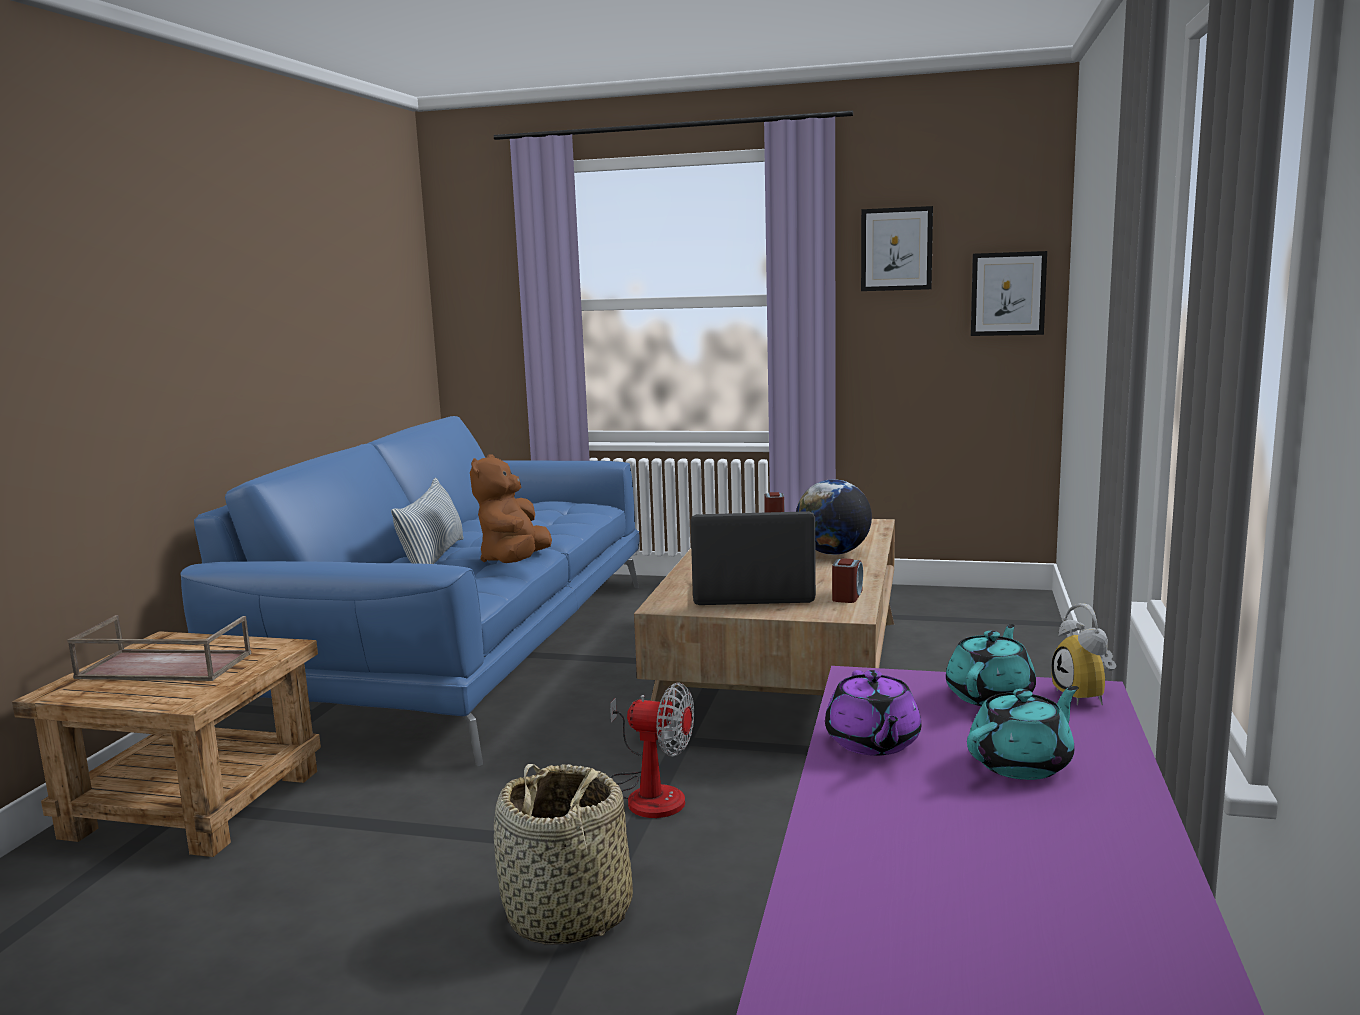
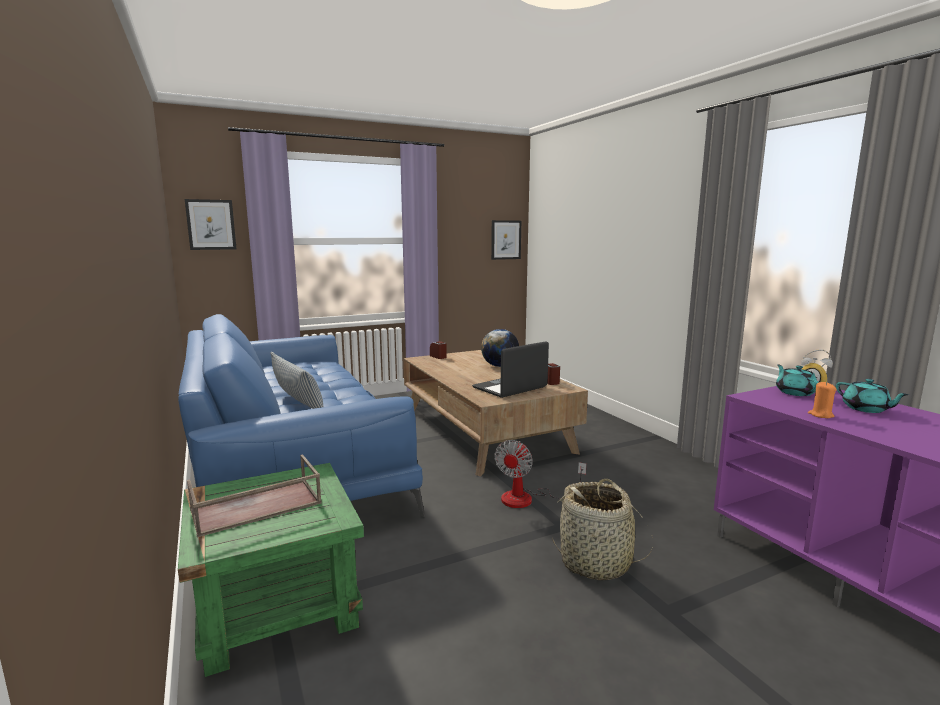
camera: 40 degrees left, 0 degrees up
brown side table [12,631,321,857] -> green side table [178,463,364,677]
brown plush toy [470,454,552,563] -> none
fan [610,682,694,818] -> fan turned 135 degrees clockwise [494,440,586,508]
purple teapot [825,670,921,756] -> orange candle [808,382,837,418]
picture [861,206,933,291] -> picture moved to [185,199,237,250]
turquoise teapot [967,686,1078,780] -> turquoise teapot turned 135 degrees clockwise [836,379,909,413]

